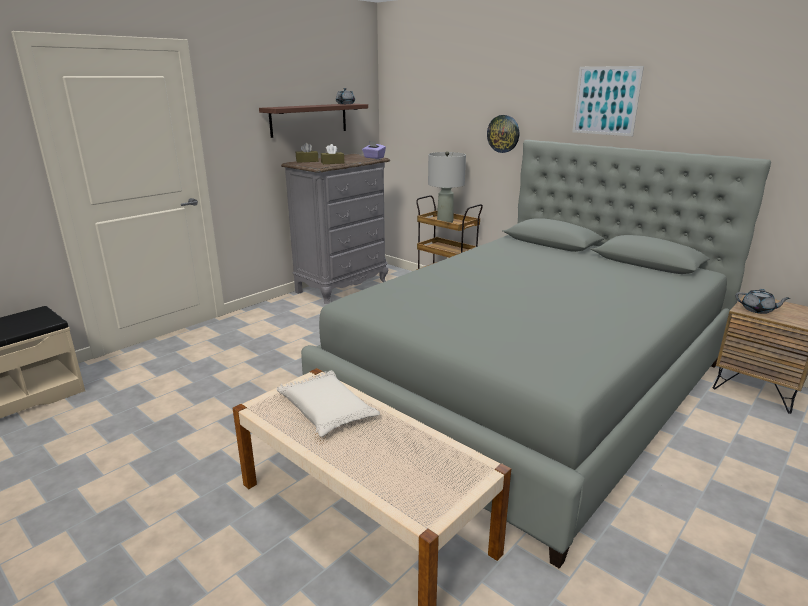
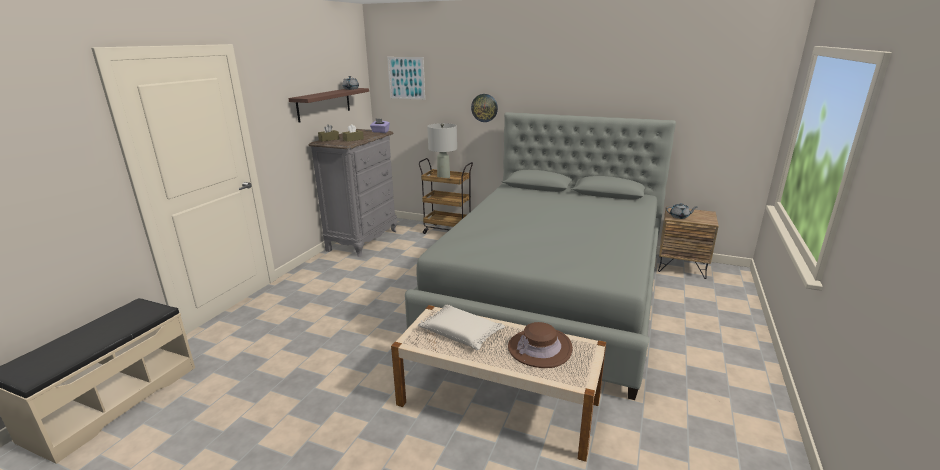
camera: 20 degrees left, 0 degrees up
picture [572,66,644,136] -> picture moved to [387,57,425,100]
none -> brown hat [508,322,573,368]

